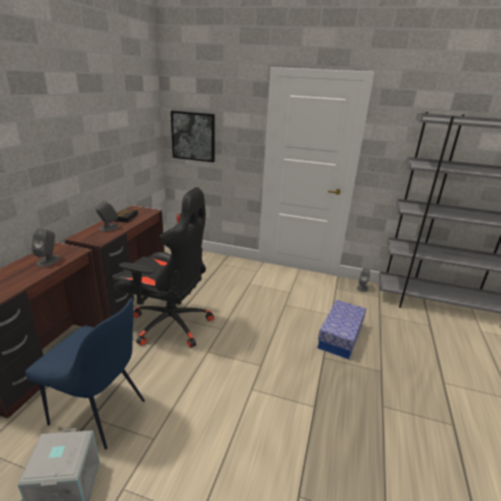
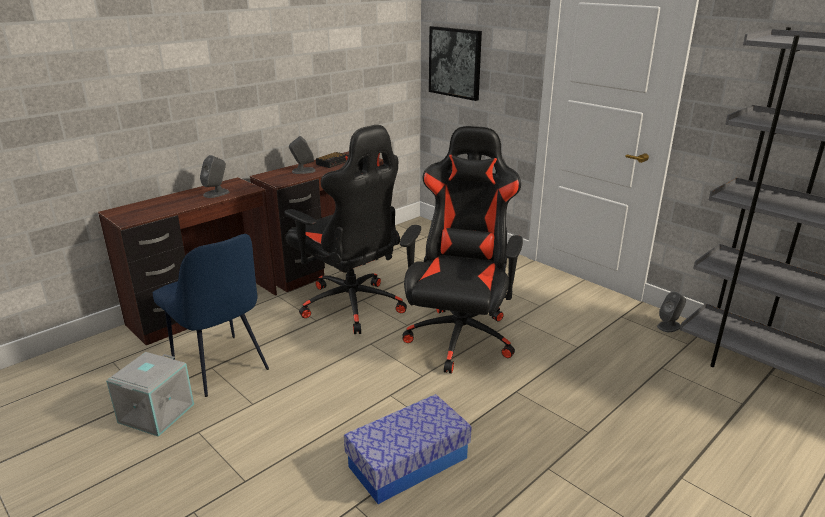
camera: 30 degrees right, 0 degrees up
storage box [318,300,366,359] -> storage box moved to [344,394,472,504]
none -> black office chair [400,126,523,374]

